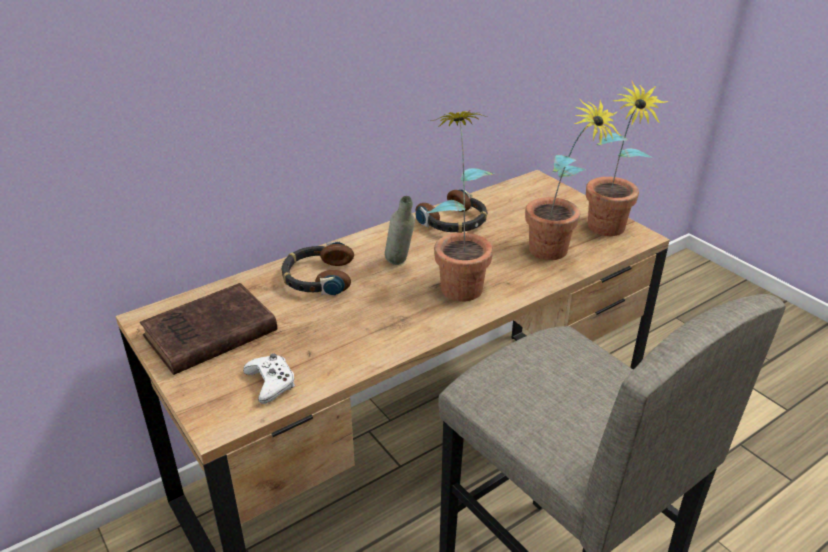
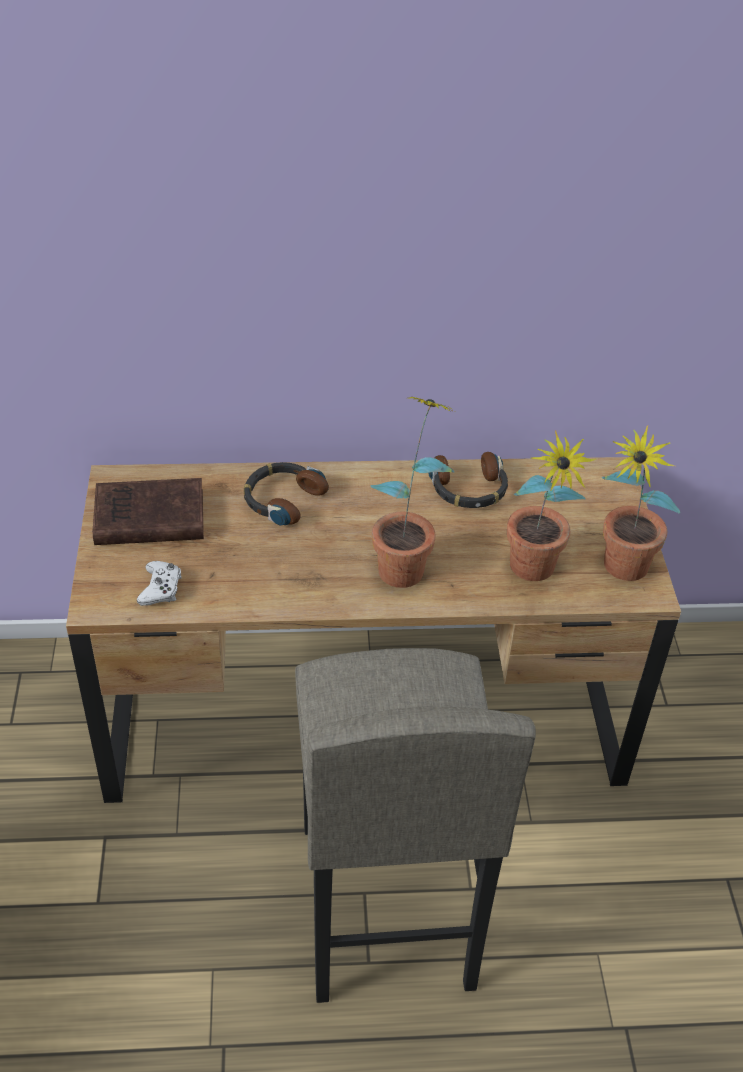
camera: 30 degrees right, 10 degrees up
grey bottle [385,196,415,265] -> none

